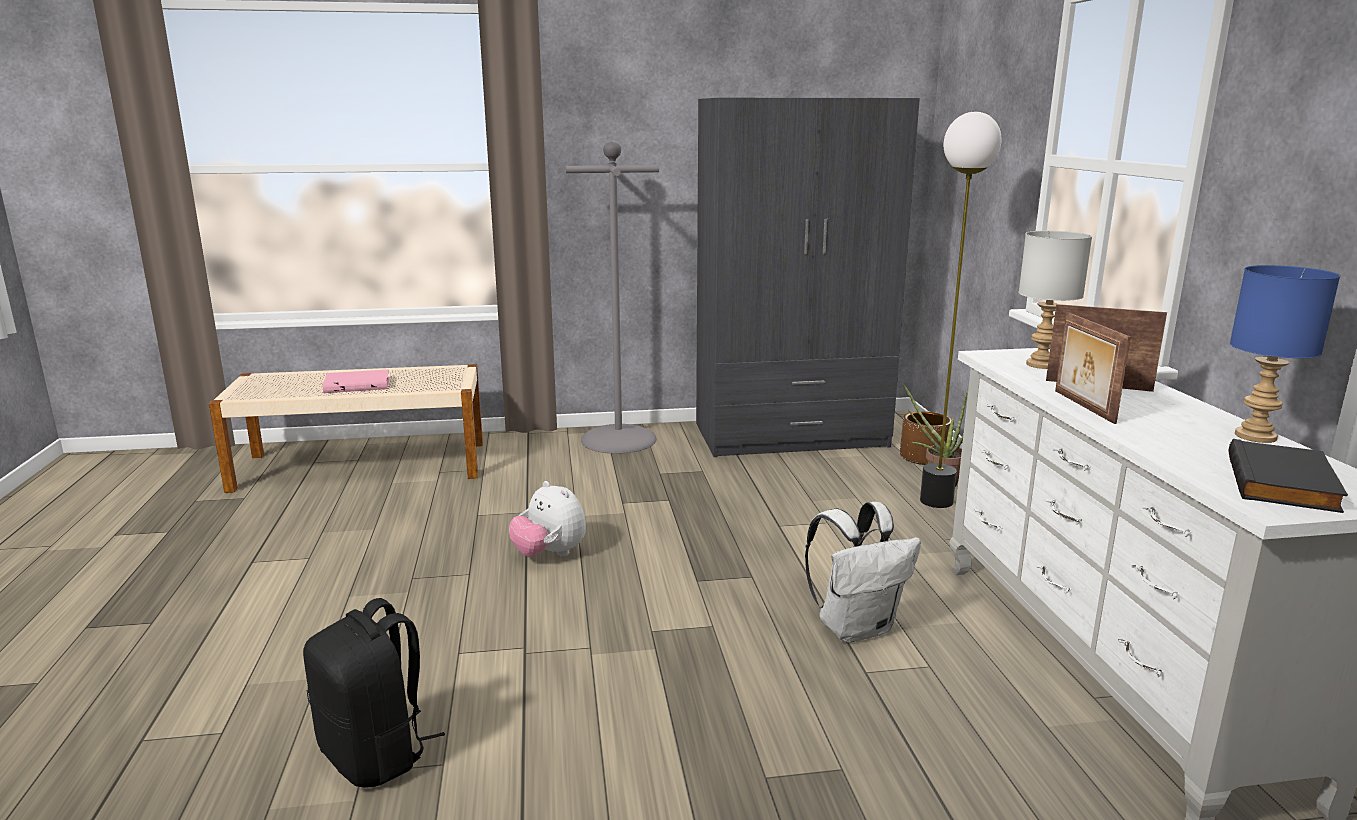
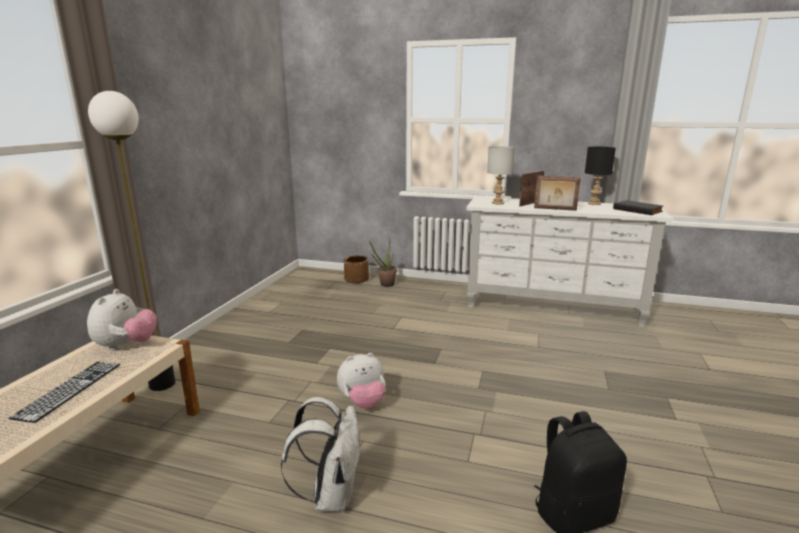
camera: 65 degrees left, 0 degrees up
pink book [322,369,390,393] -> keyboard [8,361,121,423]
grey clothes rack [566,142,659,454] -> none
grey wardrobe [696,98,920,457] -> none
white backpack [805,502,921,643] -> white backpack moved to [281,397,361,512]
floor lamp [920,112,1002,508] -> floor lamp moved to [88,91,176,391]
blue table lamp [1230,265,1340,443] -> black table lamp [585,147,616,205]
none -> plush toy [87,289,157,351]

